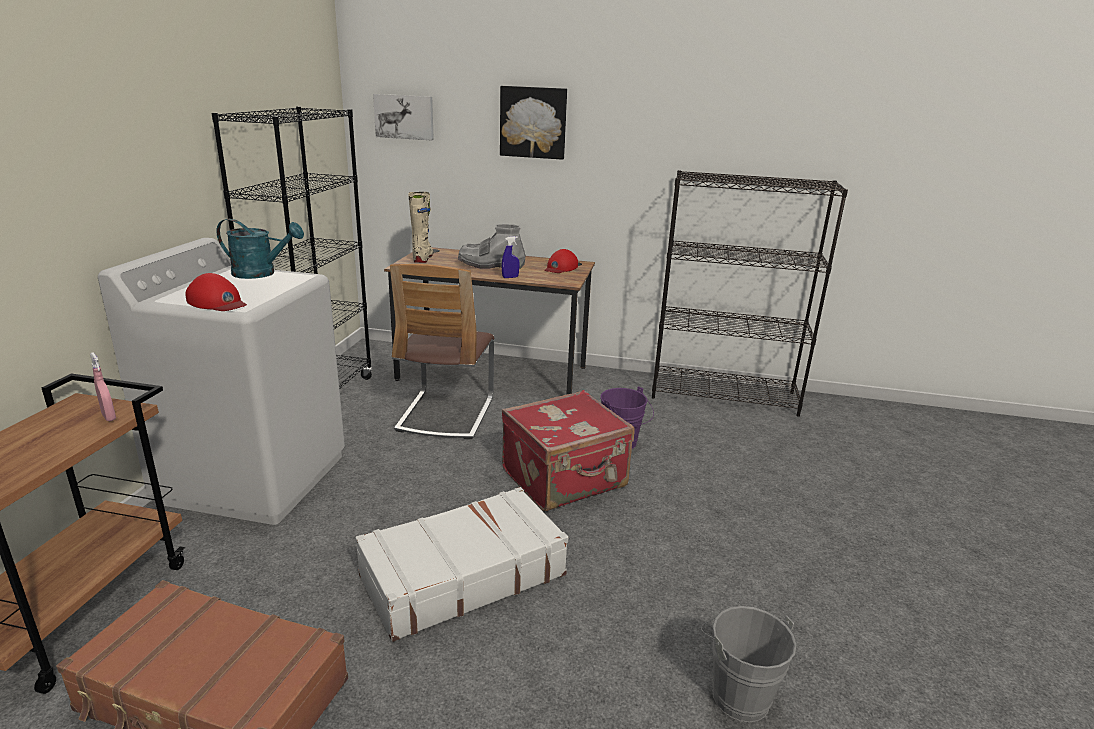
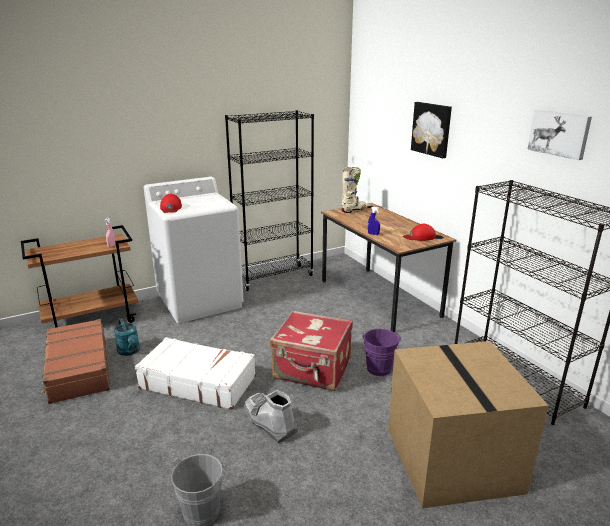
camera: 50 degrees right, 0 degrees up
turquoise watering can [217,219,304,279] -> turquoise watering can moved to [114,318,140,356]
picture [373,94,434,140] -> picture moved to [527,110,592,160]
chair [390,264,494,439] -> none
grey boot [458,224,525,269] -> grey boot moved to [244,390,298,443]
none -> cardboard box [388,341,549,508]

